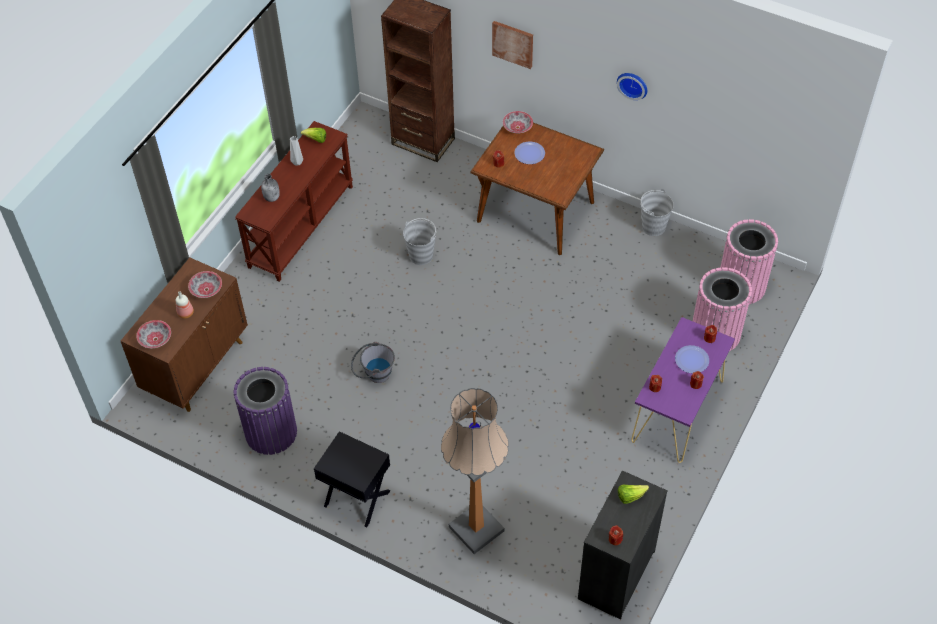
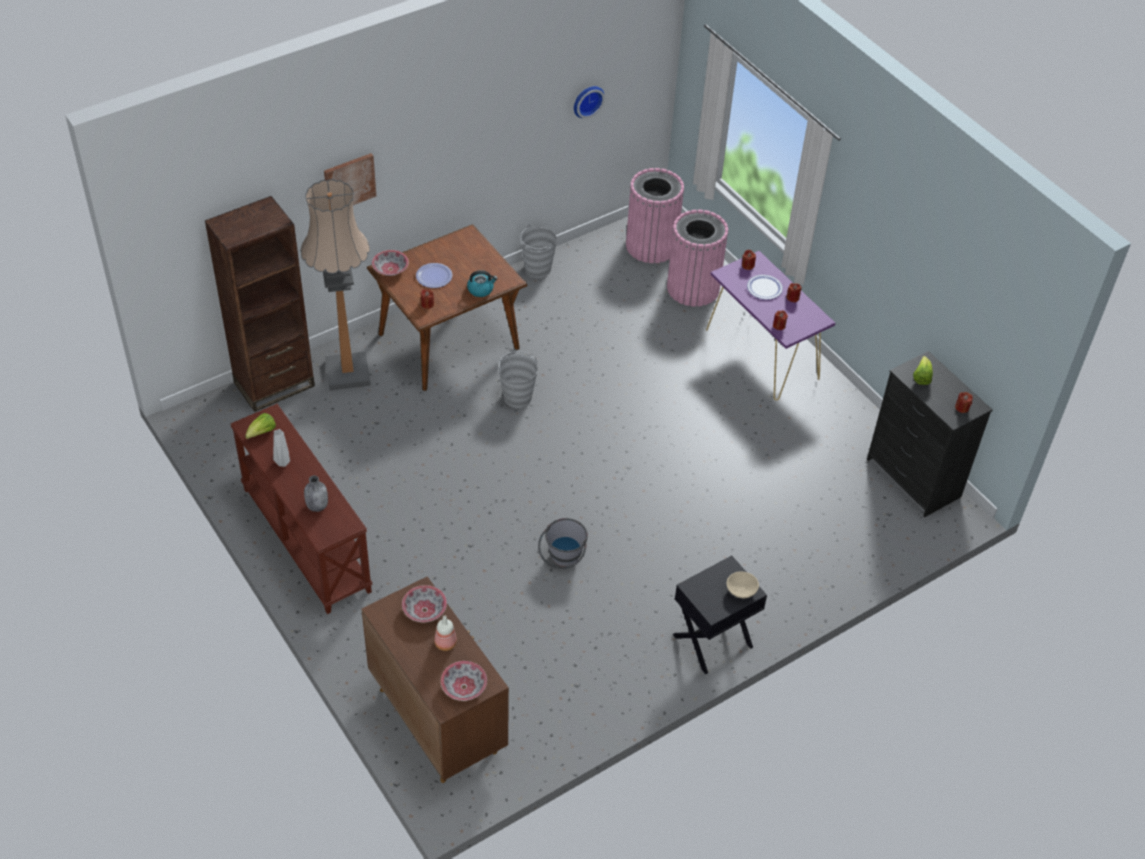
camera: 65 degrees left, 5 degrees down
purple trash can [234,367,297,455] -> none
grey bucket [403,218,436,265] -> grey bucket moved to [497,351,538,408]
floor lamp [441,388,509,554] -> floor lamp moved to [301,179,371,390]
wall clock [617,73,647,100] -> wall clock moved to [574,86,605,119]
none -> kettle [467,270,498,297]
none -> beige bowl [726,572,759,598]

